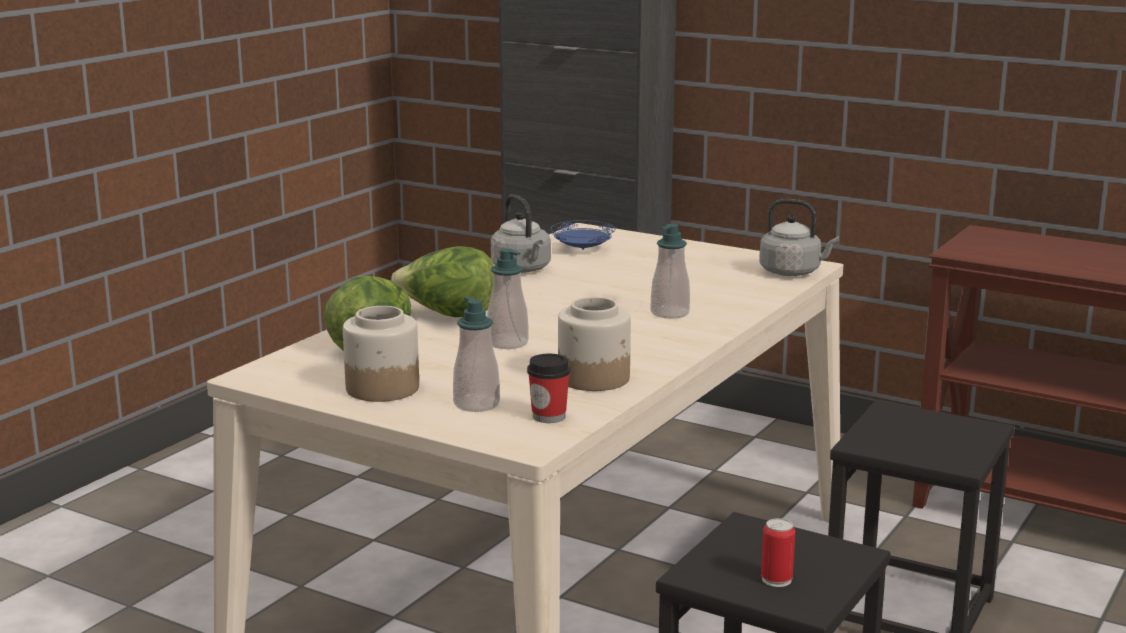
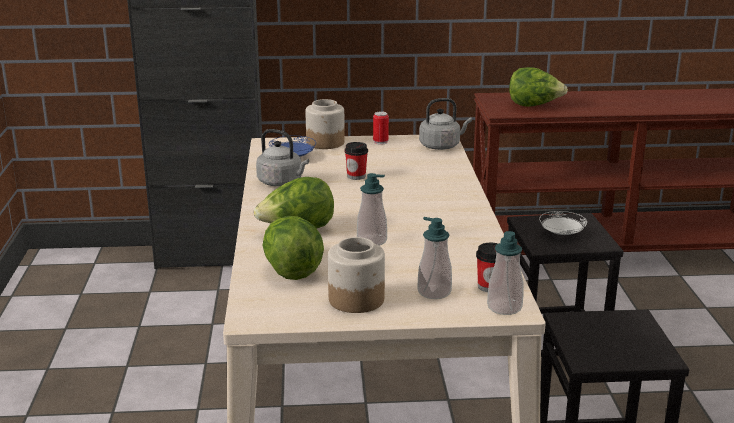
camera: 35 degrees left, 5 degrees up
jar [558,297,631,391] -> jar moved to [305,99,345,149]
soap dispenser [651,224,690,319] -> soap dispenser moved to [487,231,523,315]
can [761,518,795,587] -> can moved to [373,111,389,145]
none -> cup [344,142,368,180]
none -> lettuce [509,67,568,107]
none -> white plate [539,211,587,235]

